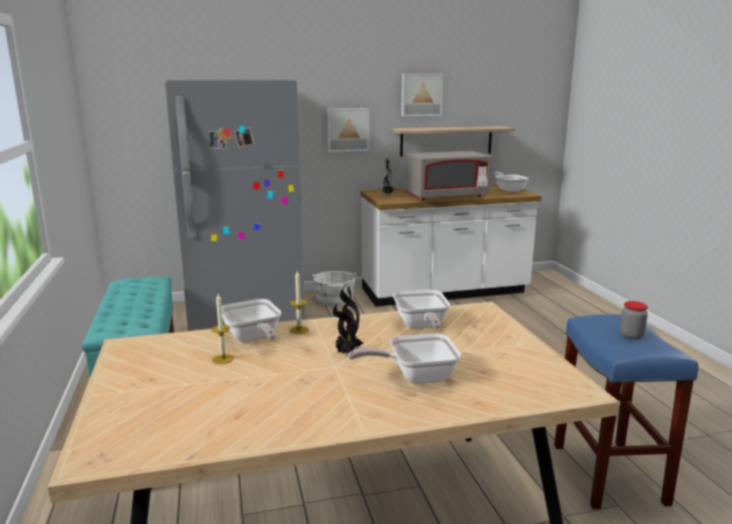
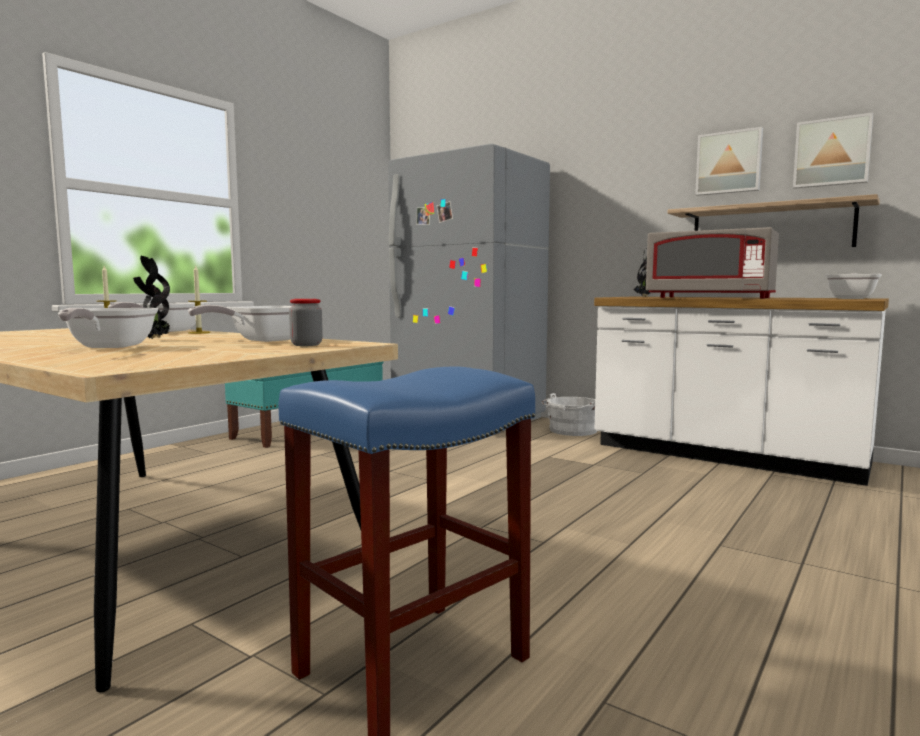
camera: 50 degrees right, 10 degrees down
picture [327,108,369,152] -> picture moved to [793,112,873,189]
frying pan [348,333,461,384] -> frying pan turned 135 degrees counterclockwise [58,308,159,348]
jar [620,301,648,339] -> jar moved to [289,299,323,346]

